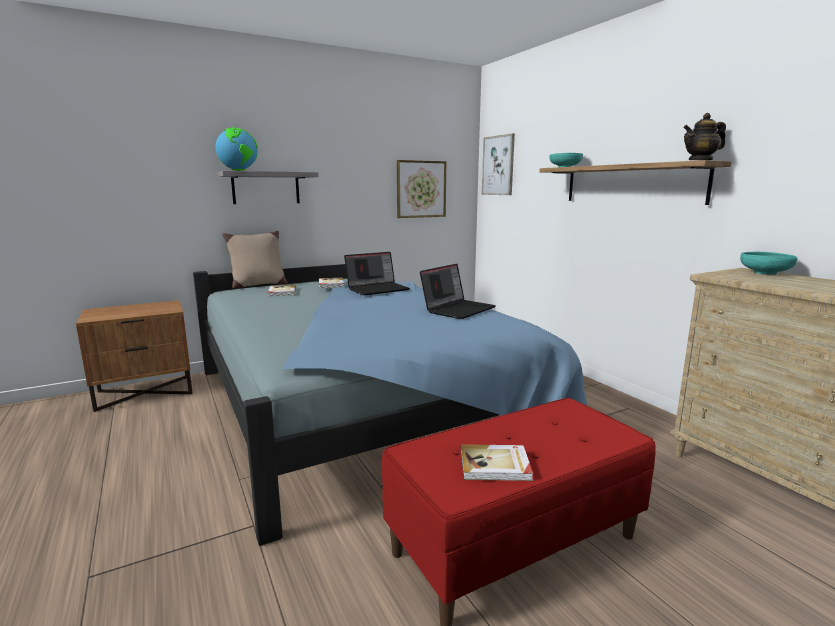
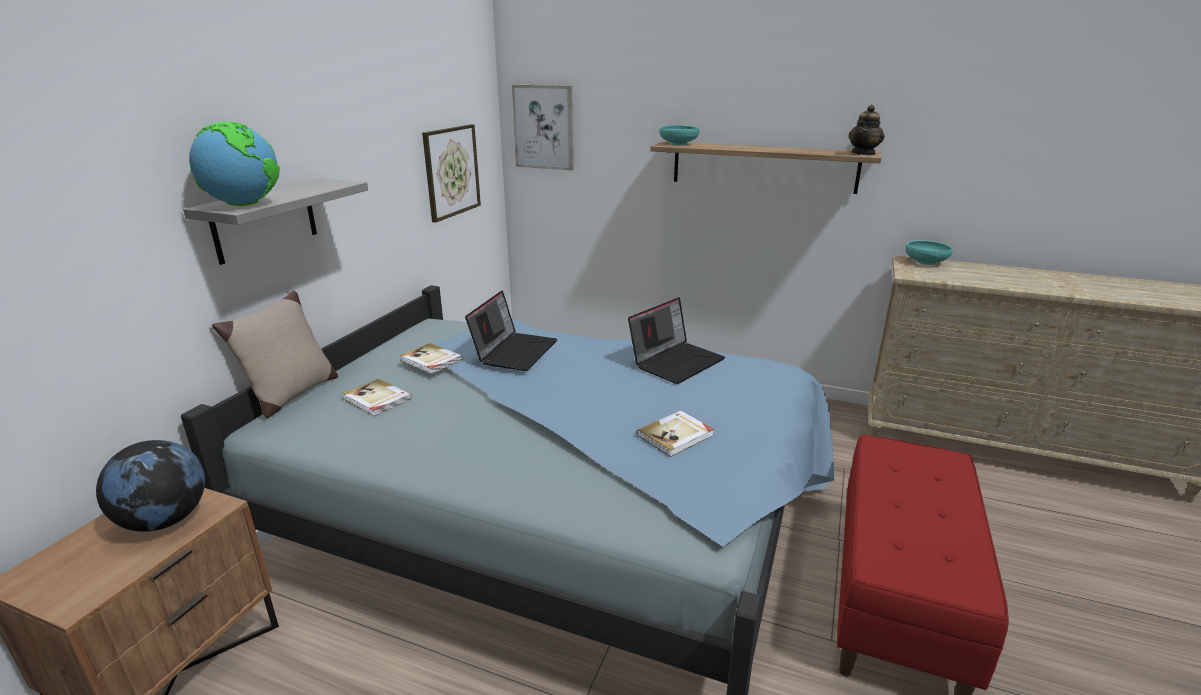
camera: 40 degrees left, 10 degrees up
laptop [420,264,496,319] -> laptop turned 45 degrees clockwise [628,297,725,384]
book [461,444,533,481] -> book moved to [637,411,714,457]
none -> globe [96,440,205,532]

